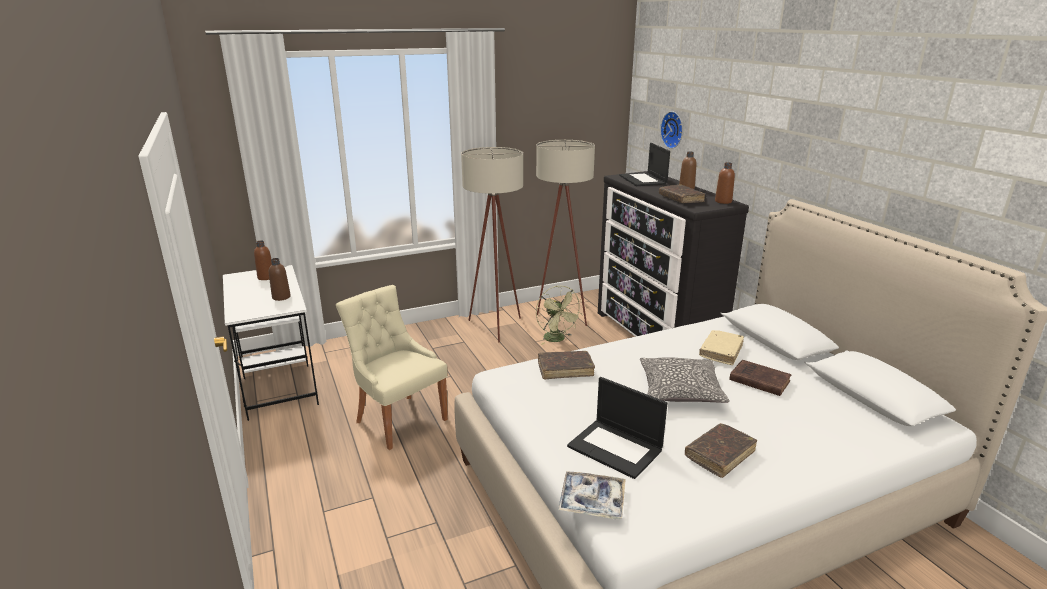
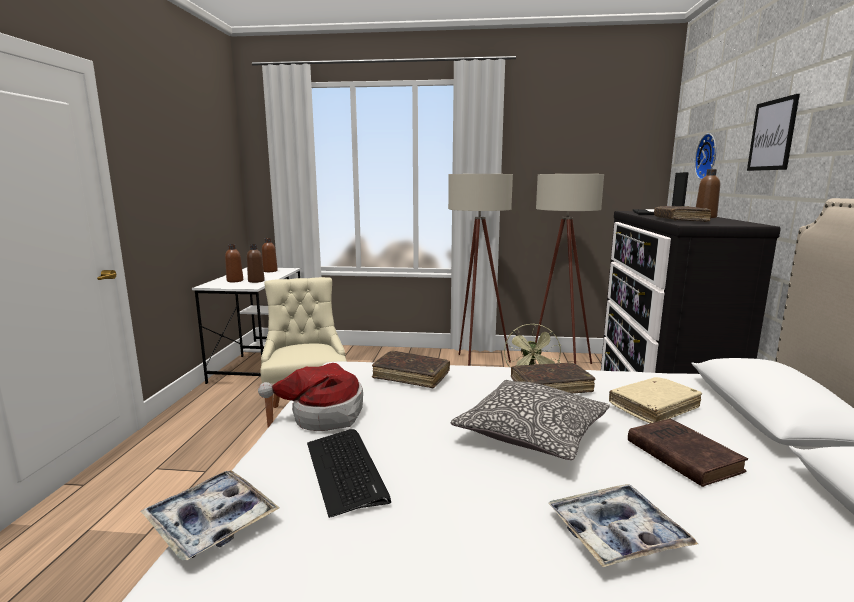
camera: 30 degrees right, 10 degrees down
laptop [567,377,668,479] -> keyboard [307,429,391,518]
brown book [685,423,757,478] -> brown book moved to [511,362,596,394]
brown bottle [715,162,735,204] -> brown bottle moved to [225,244,243,282]
none -> hat [258,363,363,431]
none -> tray [549,484,698,567]
none -> picture [747,94,800,171]

